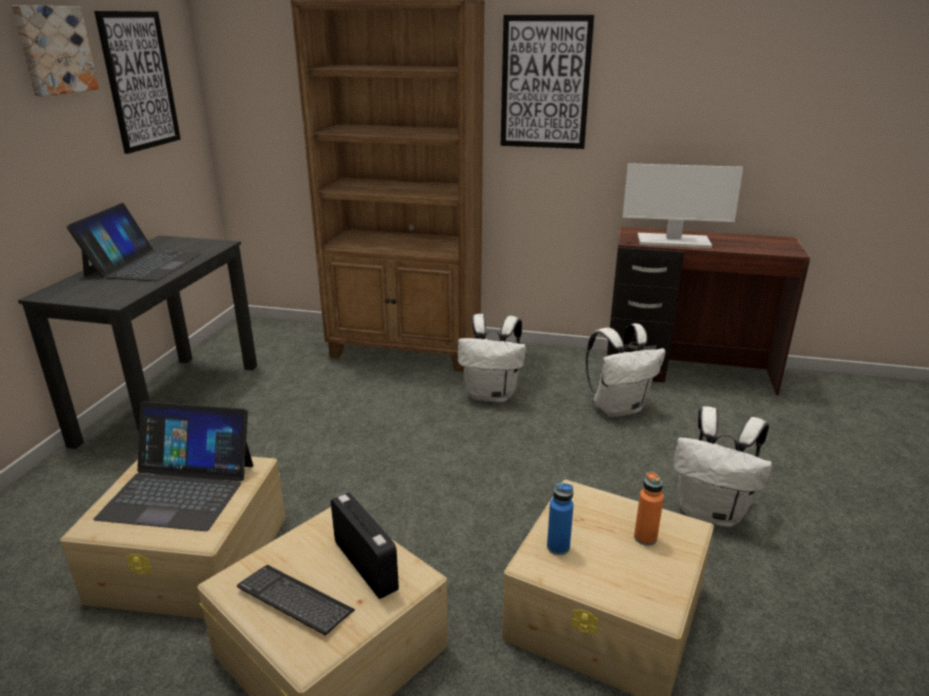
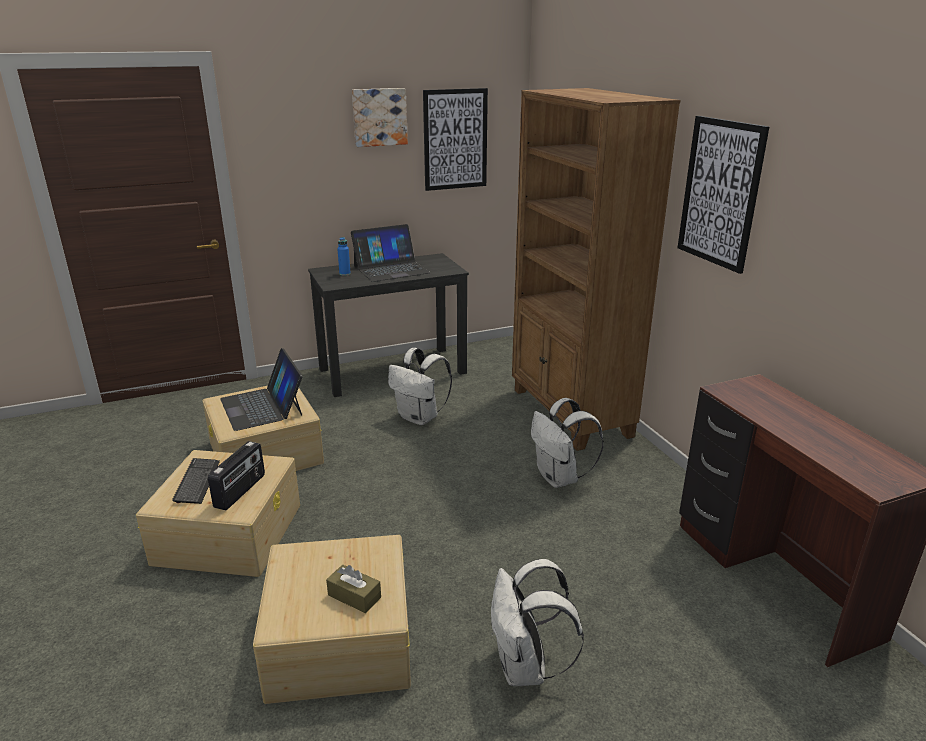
camera: 55 degrees right, 0 degrees up
blue bottle [547,483,574,555] -> blue bottle moved to [337,237,351,276]
white backpack [586,323,666,417] -> white backpack moved to [388,348,452,425]
monitor [623,163,743,248] -> none
orange bottle [634,471,664,546] -> brown tissue box [326,565,381,613]

